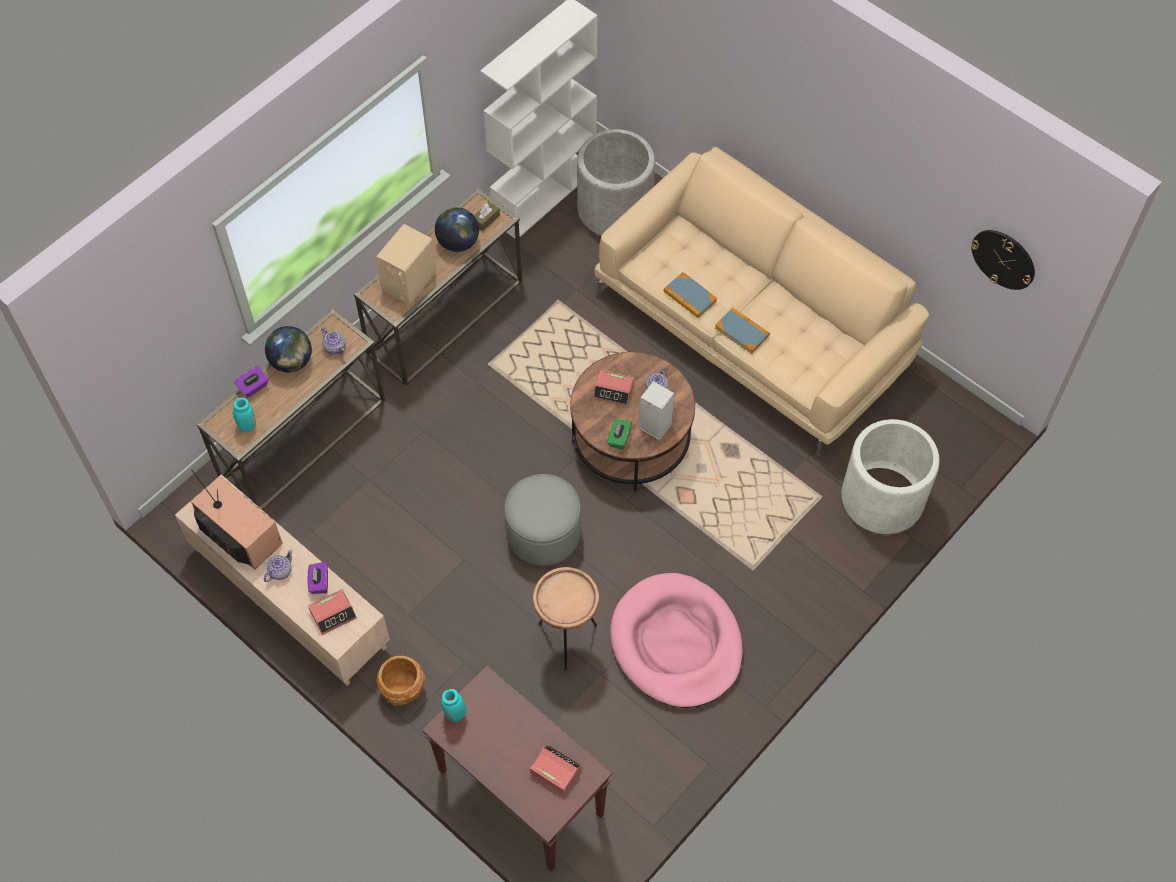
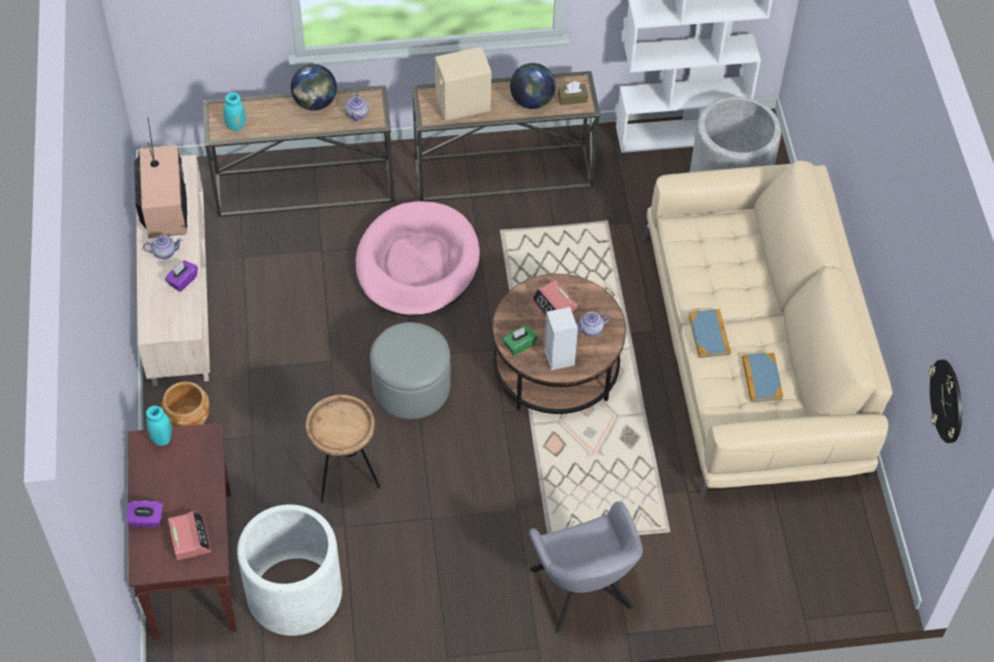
camera: 40 degrees right, 5 degrees down
purple tissue box [234,366,268,397] -> purple tissue box moved to [127,501,163,527]
alarm clock [308,589,357,635] -> none
pink dog bed [610,573,743,708] -> pink dog bed moved to [356,201,480,317]
book [663,272,717,318] -> book moved to [742,353,783,402]
white planter [842,419,940,534] -> white planter moved to [237,504,342,636]
none -> grey armchair [529,501,643,633]

